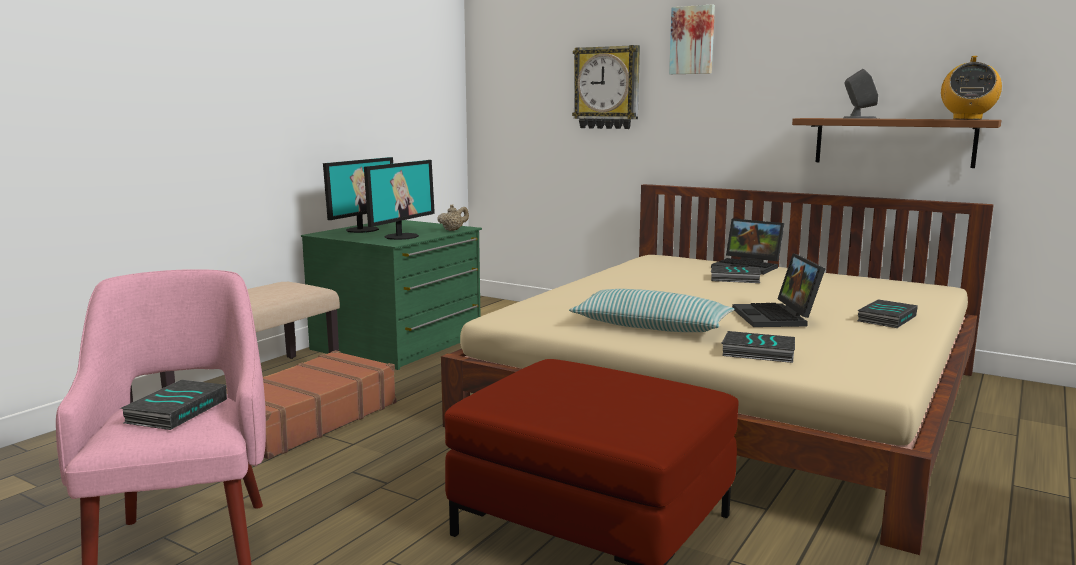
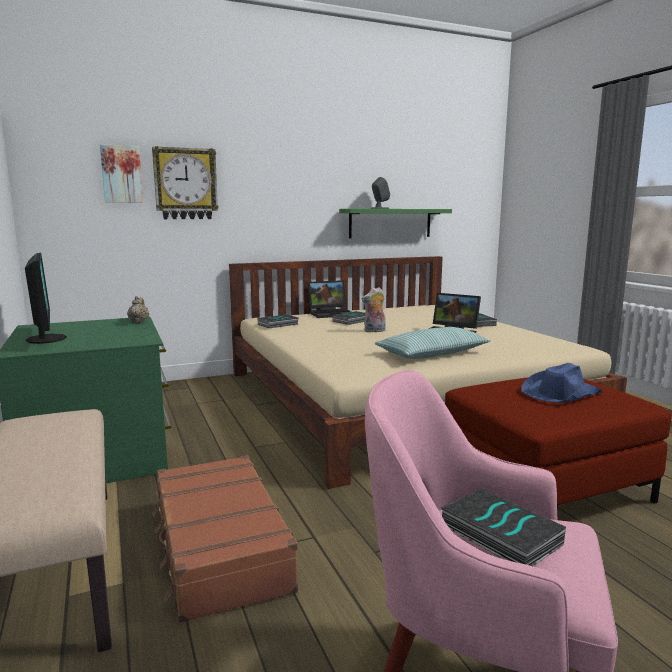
camera: 55 degrees left, 0 degrees up
monitor [364,160,435,240] -> none
picture [669,4,715,74] -> picture moved to [100,144,143,202]
book [722,331,795,363] -> book moved to [258,314,298,328]
brown shelf [792,118,1002,168] -> green shelf [339,209,452,238]
radio [941,56,1002,120] -> none
none -> plush toy [362,287,386,333]
none -> blue hat [521,363,603,403]

